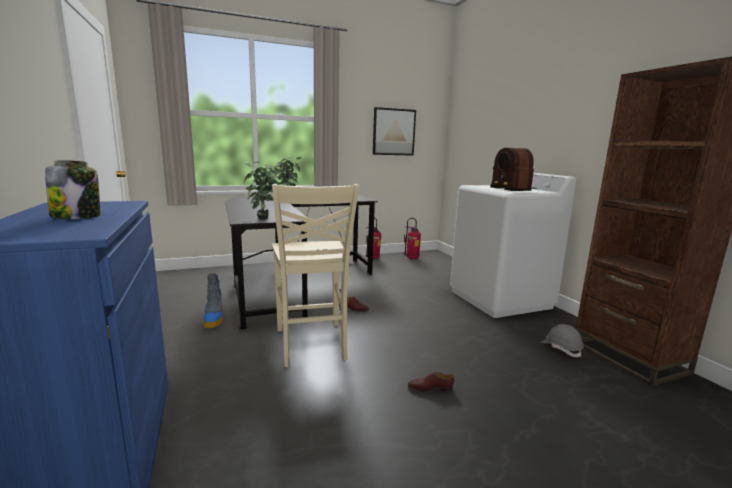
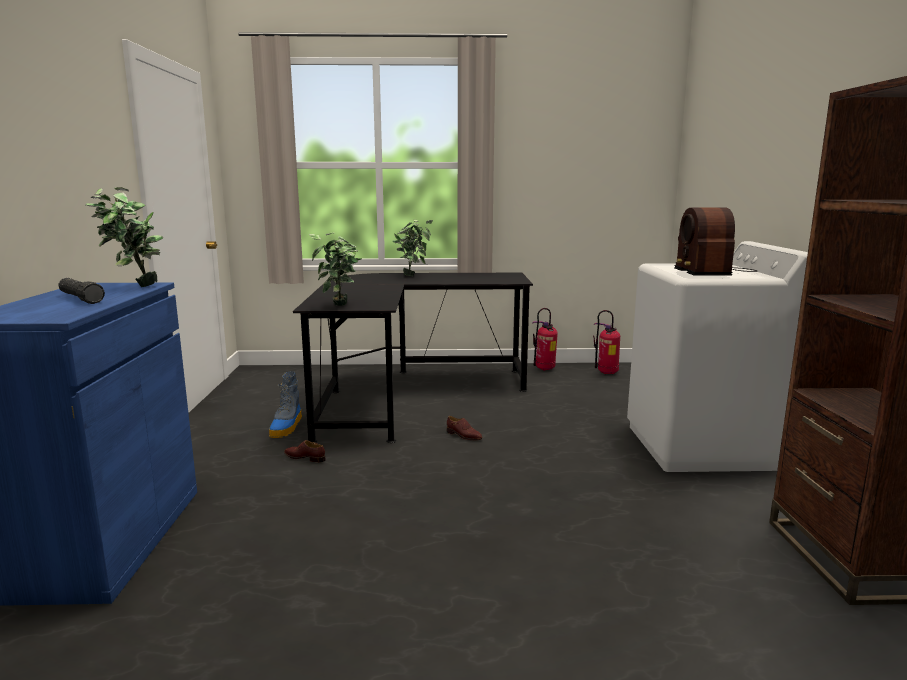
camera: 20 degrees right, 0 degrees up
jar [45,160,101,219] -> black flashlight [58,278,105,304]
beige chair [272,184,359,367] -> none
picture [373,107,416,156] -> none
brown shoe [408,372,454,392] -> brown shoe moved to [284,440,326,462]
grey hard hat [541,324,584,357] -> none
none -> potted plant [86,187,163,287]

